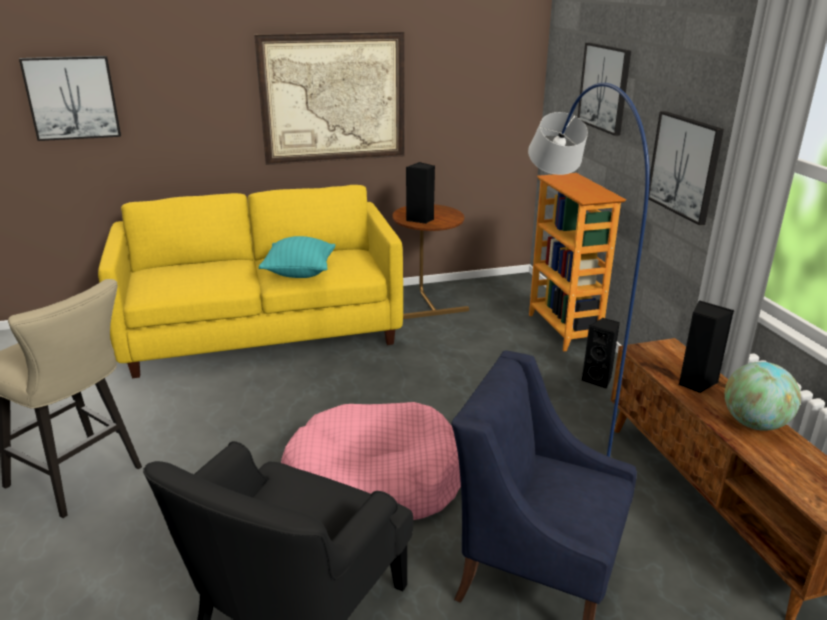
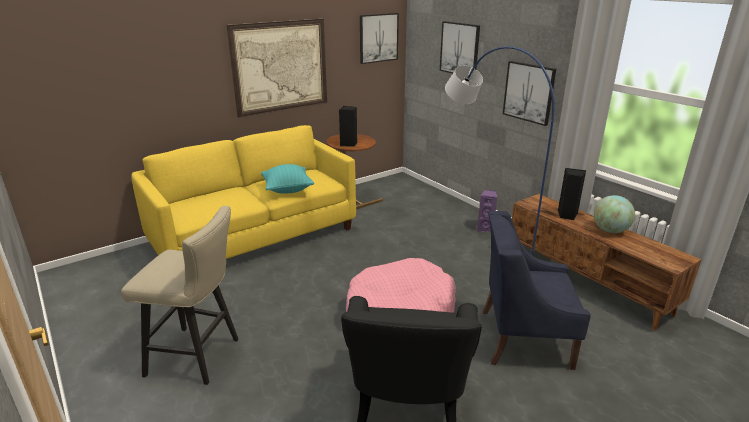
camera: 20 degrees left, 0 degrees up
picture [19,56,121,141] -> picture moved to [360,13,399,64]
bookcase [529,173,626,351] -> none
black speaker [581,318,620,389] -> purple speaker [477,190,498,232]

